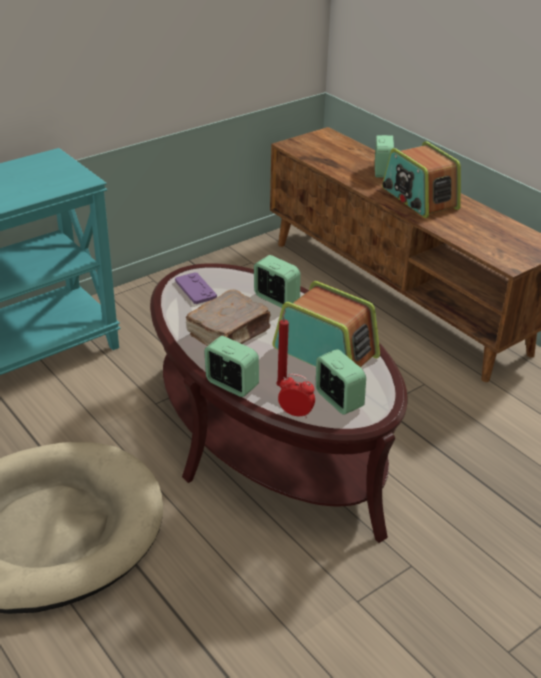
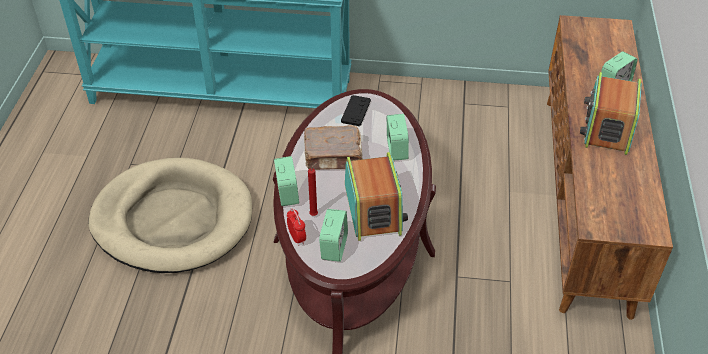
camera: 45 degrees right, 10 degrees up
purple game controller [175,272,217,304] -> black game controller [341,95,371,126]

